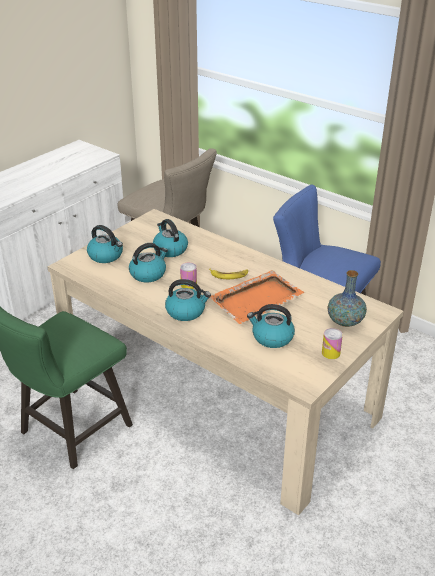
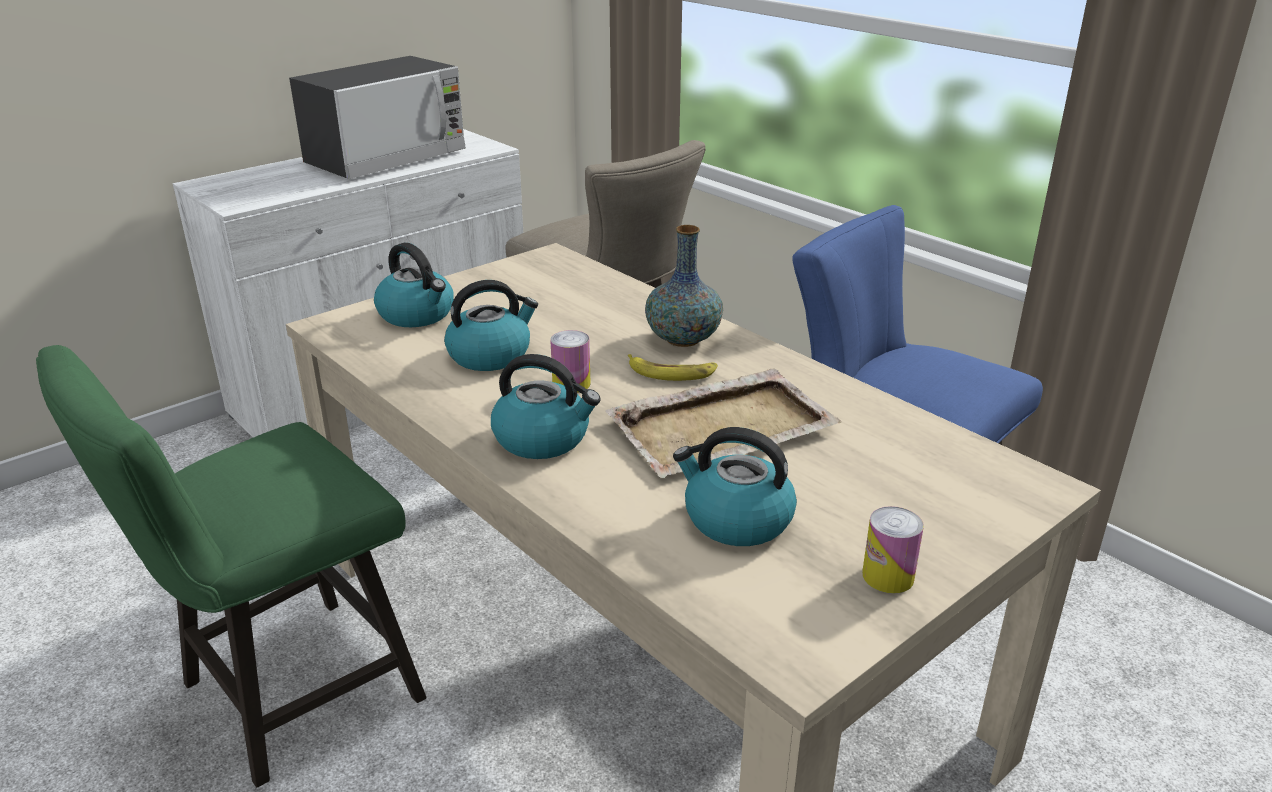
camera: 10 degrees right, 5 degrees down
kettle [153,219,188,257] -> none
orange tray [210,270,304,324] -> beige tray [605,368,841,478]
vase [327,270,367,327] -> vase moved to [645,225,723,347]
none -> microwave [289,56,466,179]

